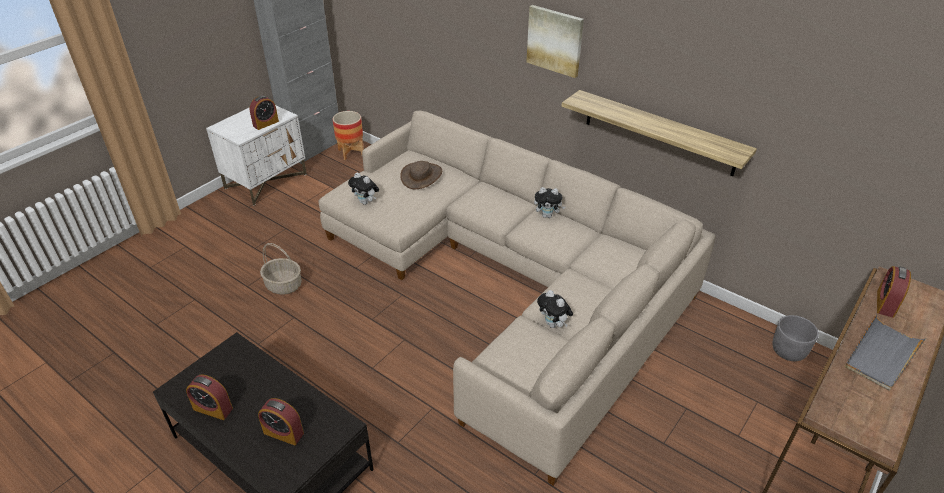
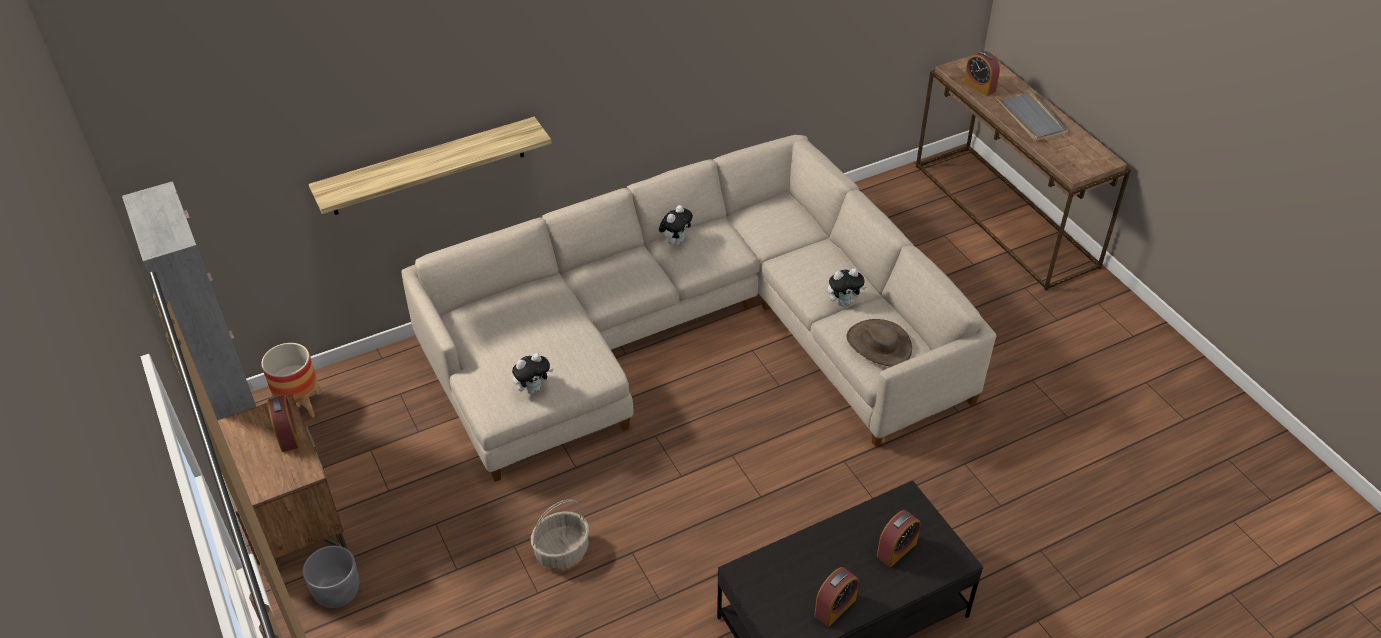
camera: 65 degrees left, 5 degrees up
white nightstand [206,105,307,206] -> brown nightstand [218,394,347,582]
brown hat [400,161,442,189] -> brown hat moved to [846,319,912,366]
picture [526,5,584,78] -> none
shelf [562,90,757,176] -> shelf moved to [309,117,552,215]
grey planter [772,315,819,361] -> grey planter moved to [303,546,359,608]

